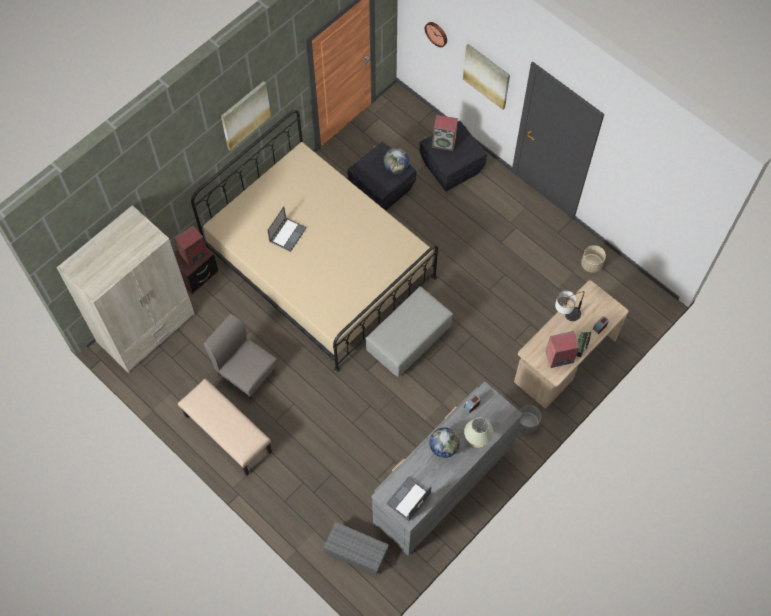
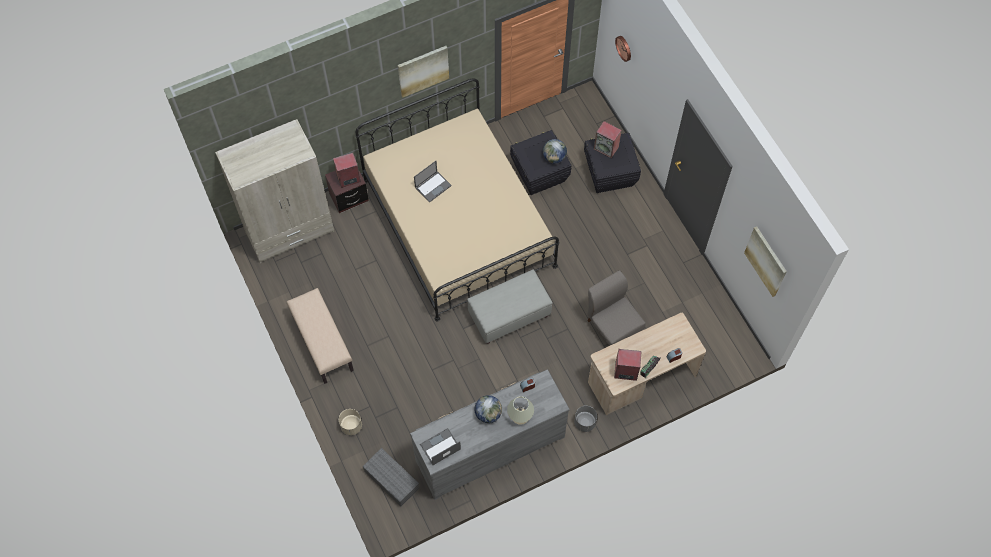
camera: 20 degrees right, 0 degrees up
grey chair [204,314,278,399] -> grey chair moved to [587,270,646,346]
picture [463,44,510,110] -> picture moved to [744,226,787,297]
table lamp [555,291,585,321] -> none
beige planter [581,245,606,273] -> beige planter moved to [339,409,362,435]

